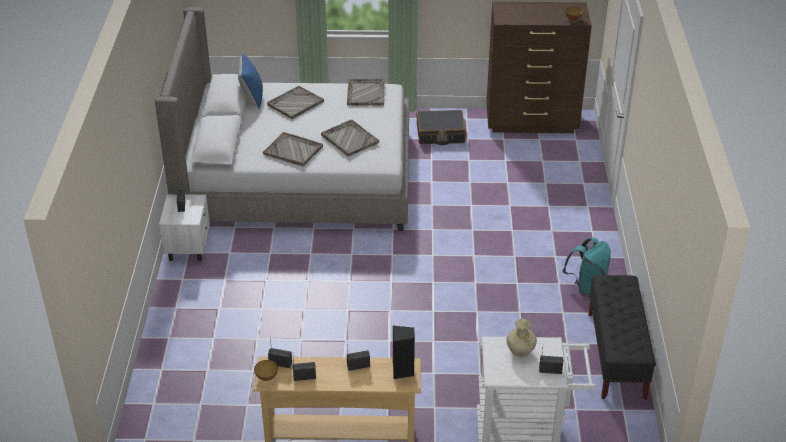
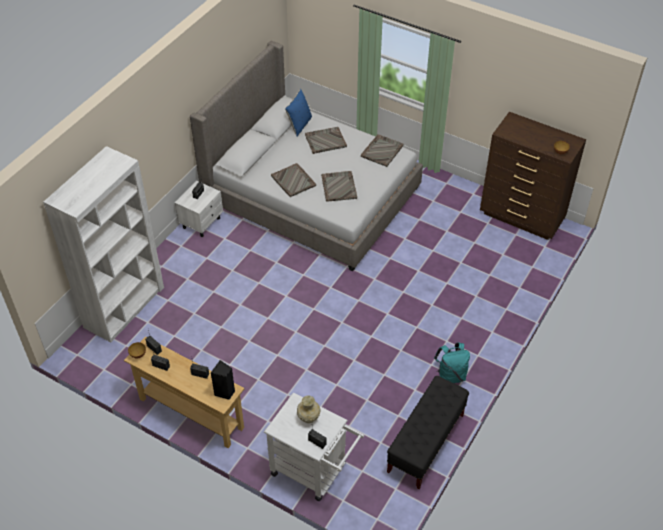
camera: 30 degrees right, 10 degrees up
black suitcase [416,110,466,145] -> none
none -> white bookcase [43,146,164,342]

